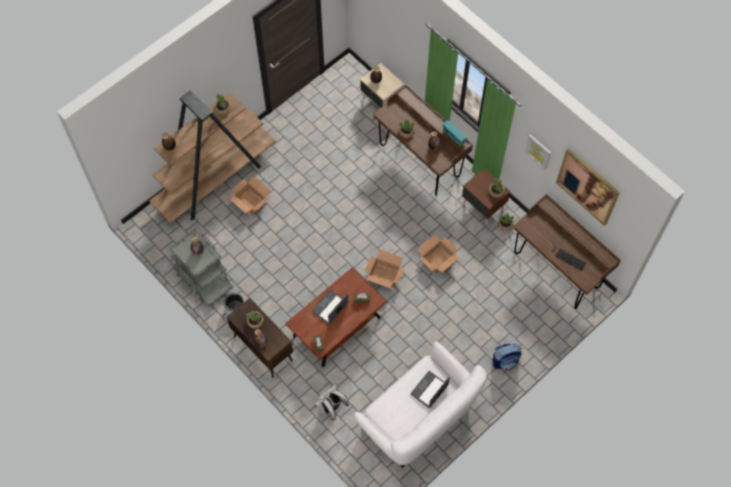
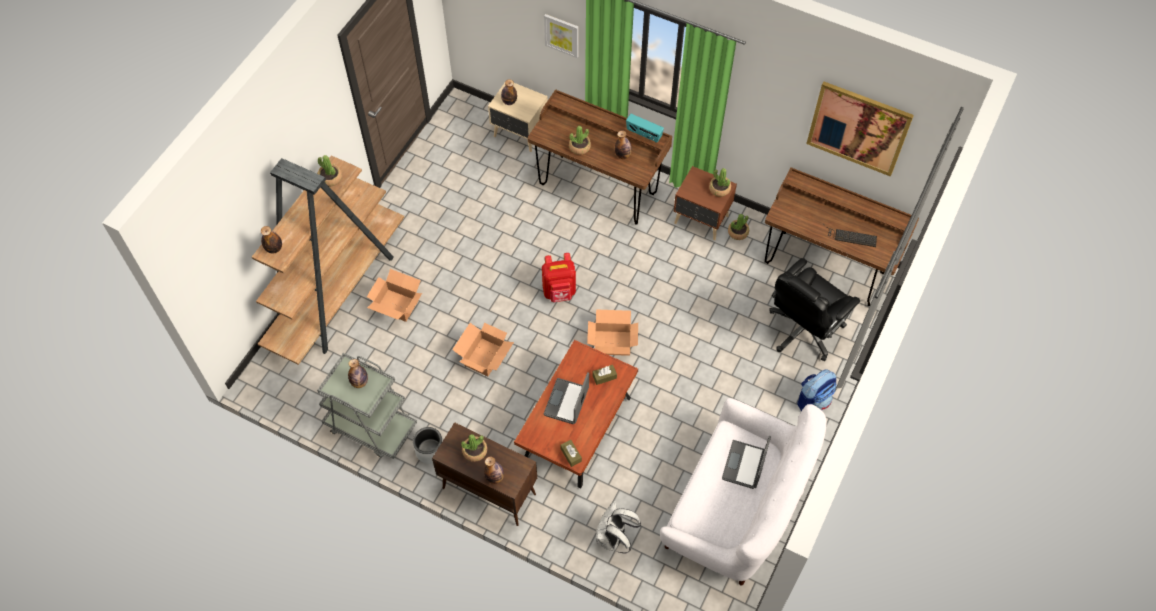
camera: 20 degrees left, 5 degrees down
cardboard box [417,234,460,274] -> cardboard box moved to [452,323,514,376]
picture [525,134,551,170] -> picture moved to [544,14,579,58]
none -> red backpack [542,253,576,302]
none -> black office chair [769,258,860,361]

